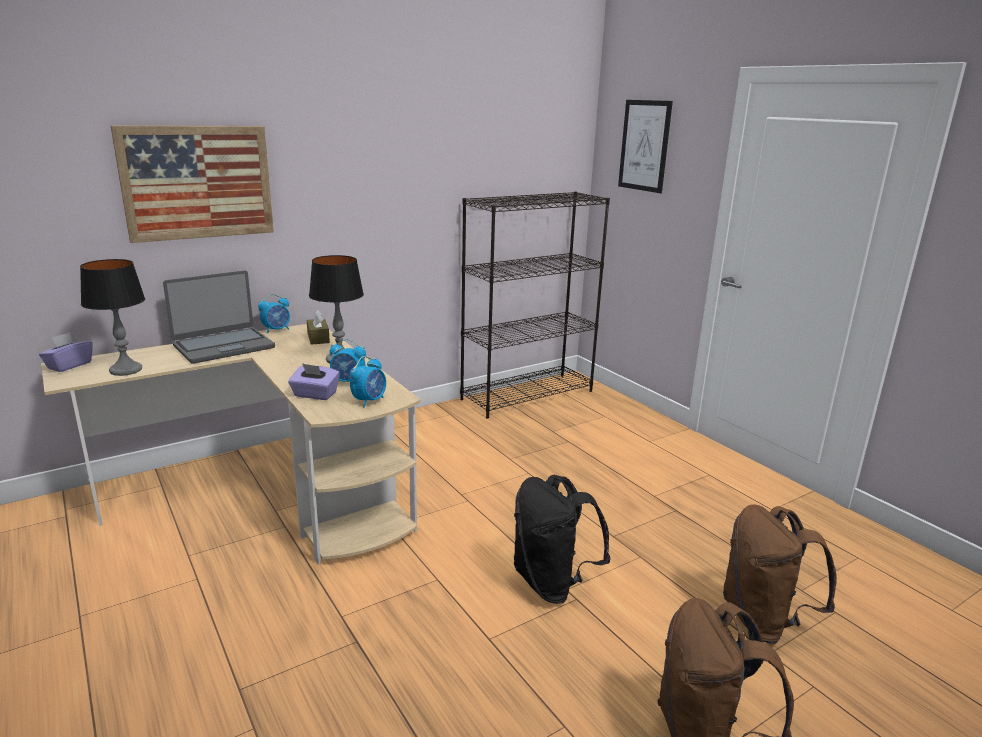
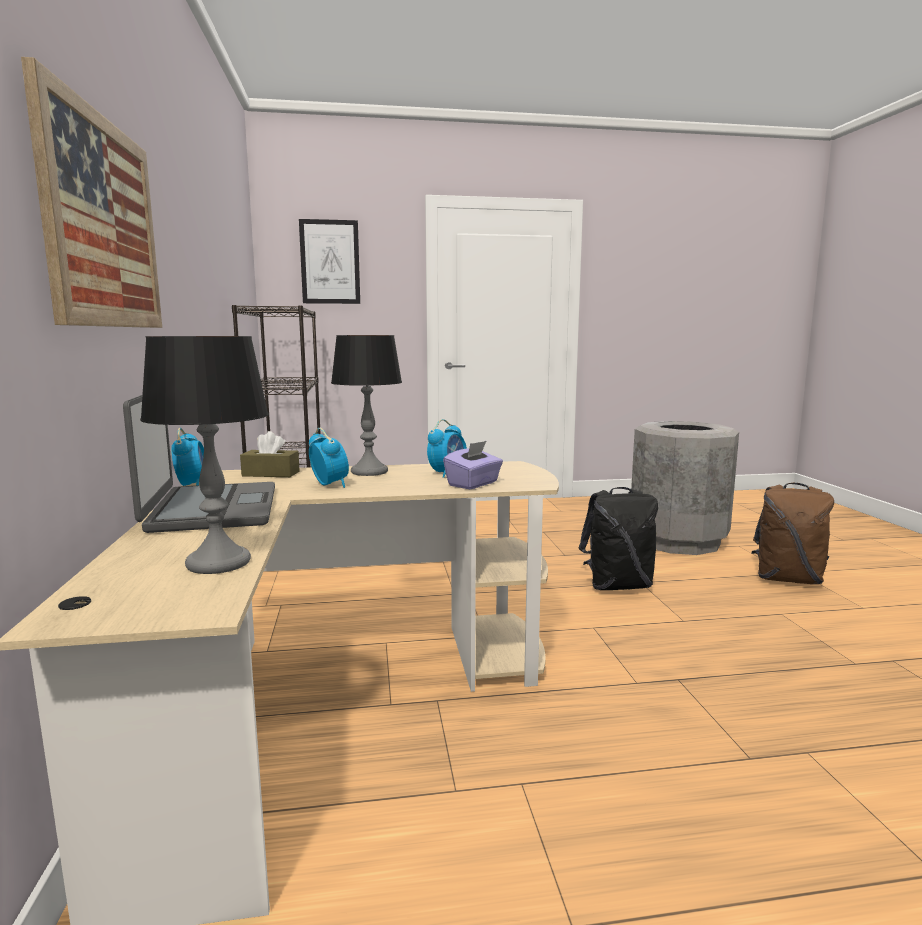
camera: 65 degrees left, 10 degrees down
purple tissue box [39,332,93,372] -> none
alarm clock [350,356,386,408] -> alarm clock moved to [309,428,349,488]
brown backpack [723,505,837,644] -> grey trash can [631,421,739,555]

